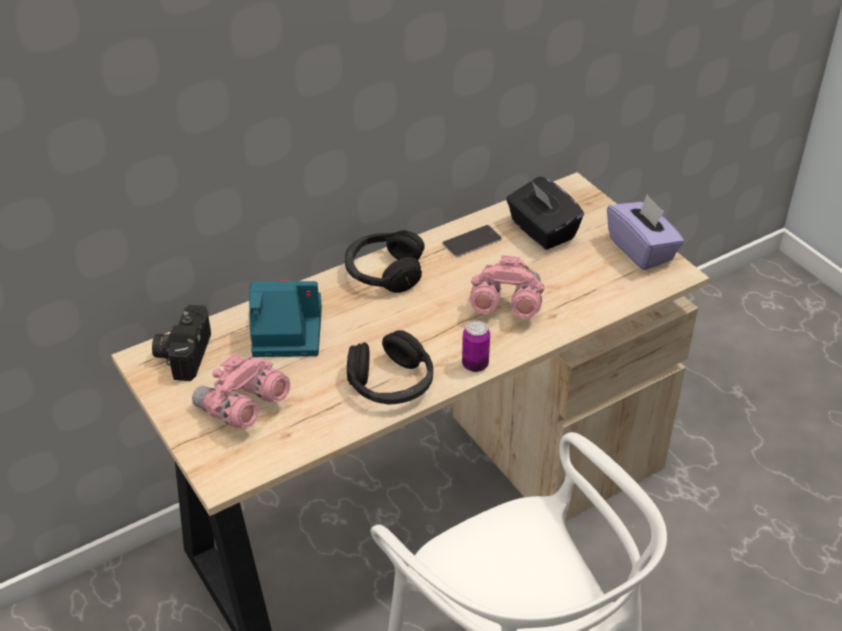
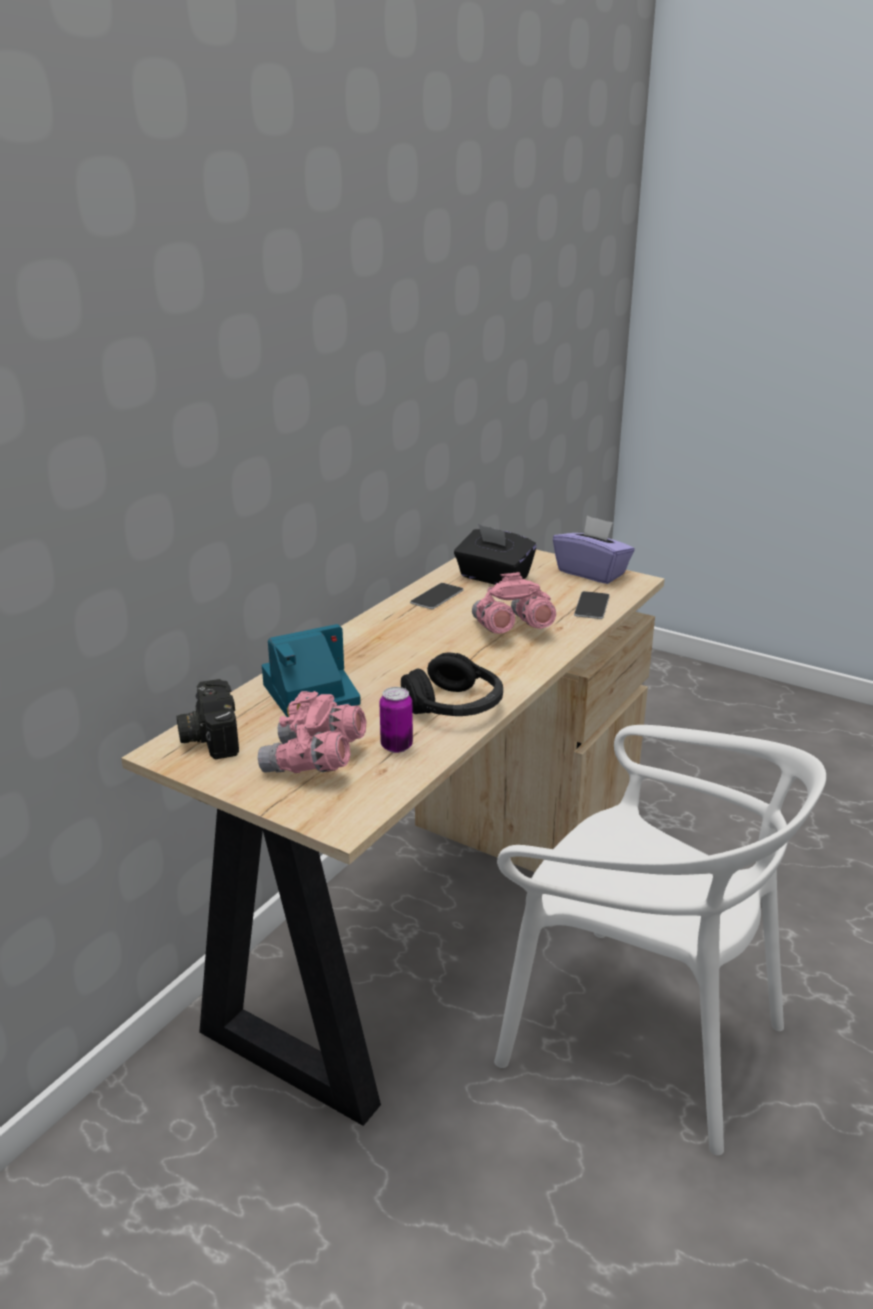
camera: 25 degrees left, 15 degrees down
black headphones [345,230,425,293] -> none
can [462,320,490,372] -> can moved to [379,687,413,753]
none -> phone [574,591,610,619]

